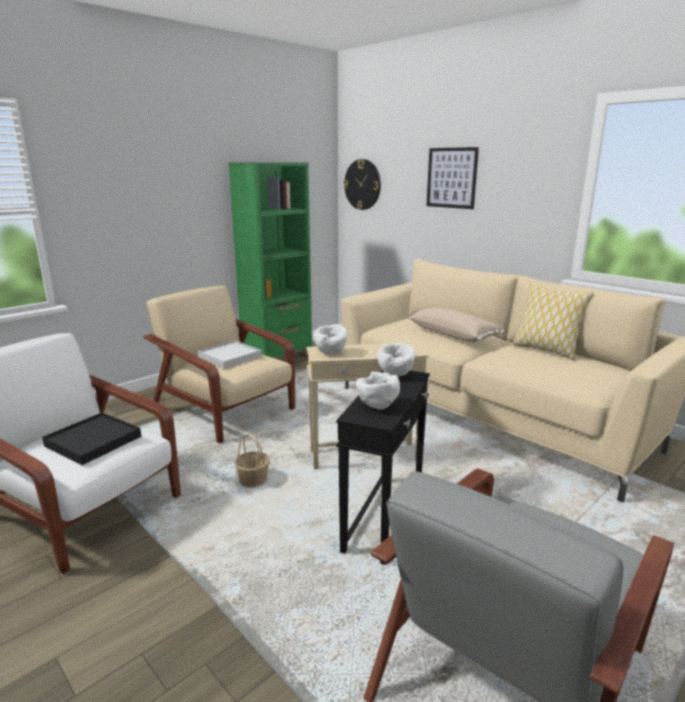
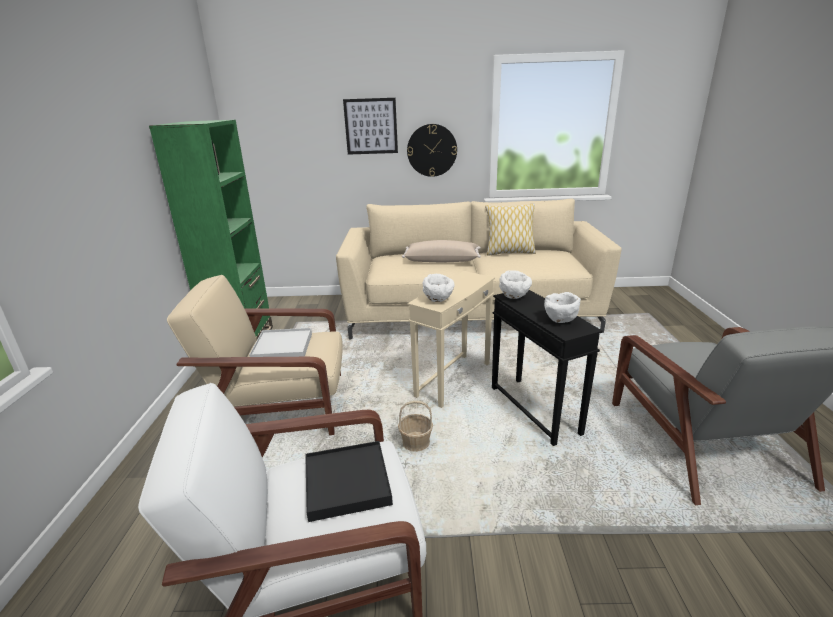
camera: 45 degrees left, 5 degrees up
wall clock [343,159,381,210] -> wall clock moved to [407,124,457,177]

